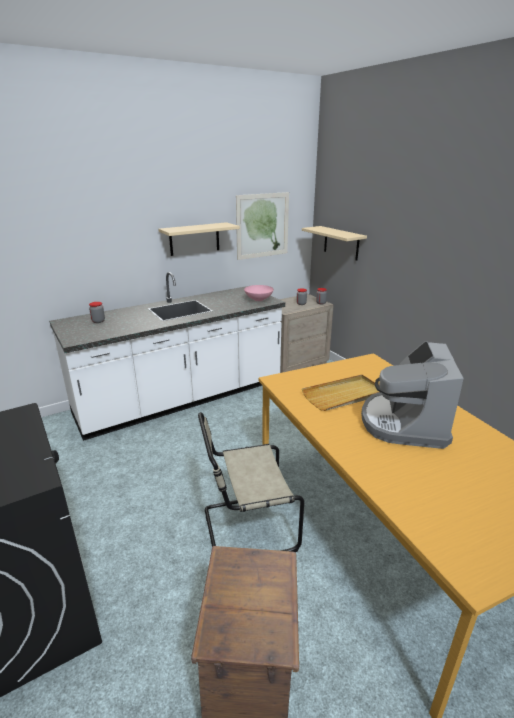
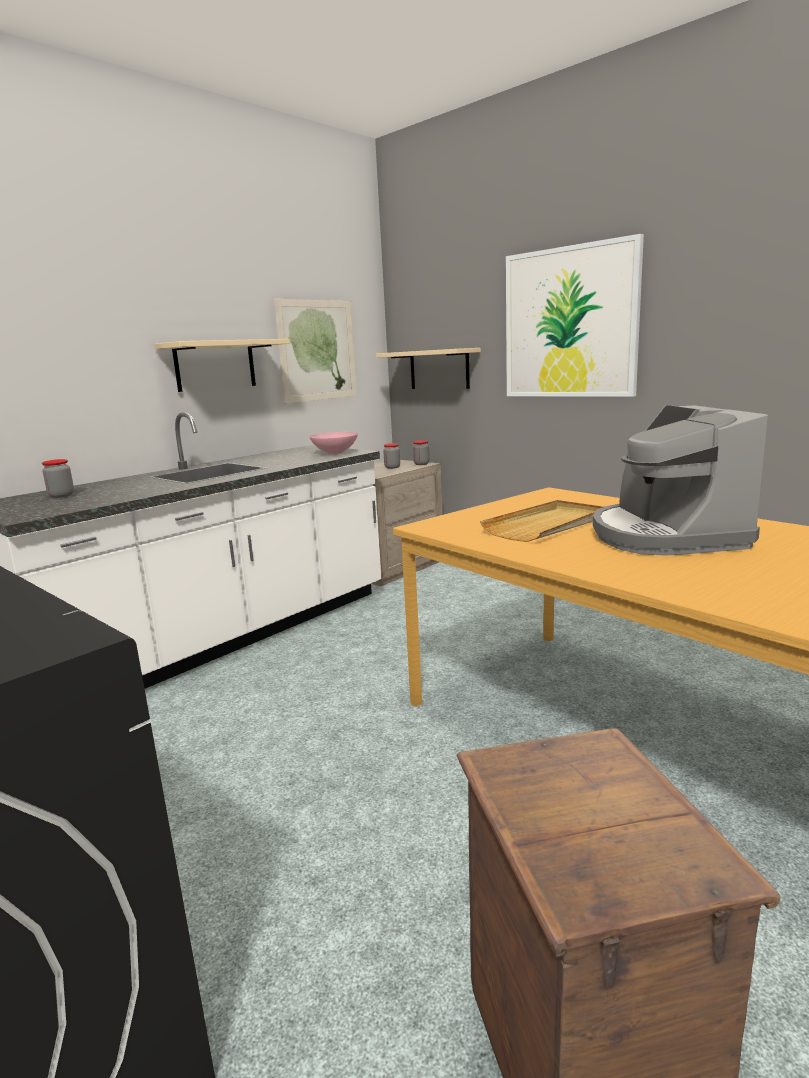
camera: 15 degrees left, 10 degrees down
beige chair [198,412,304,552] -> none
none -> picture [506,234,644,397]

